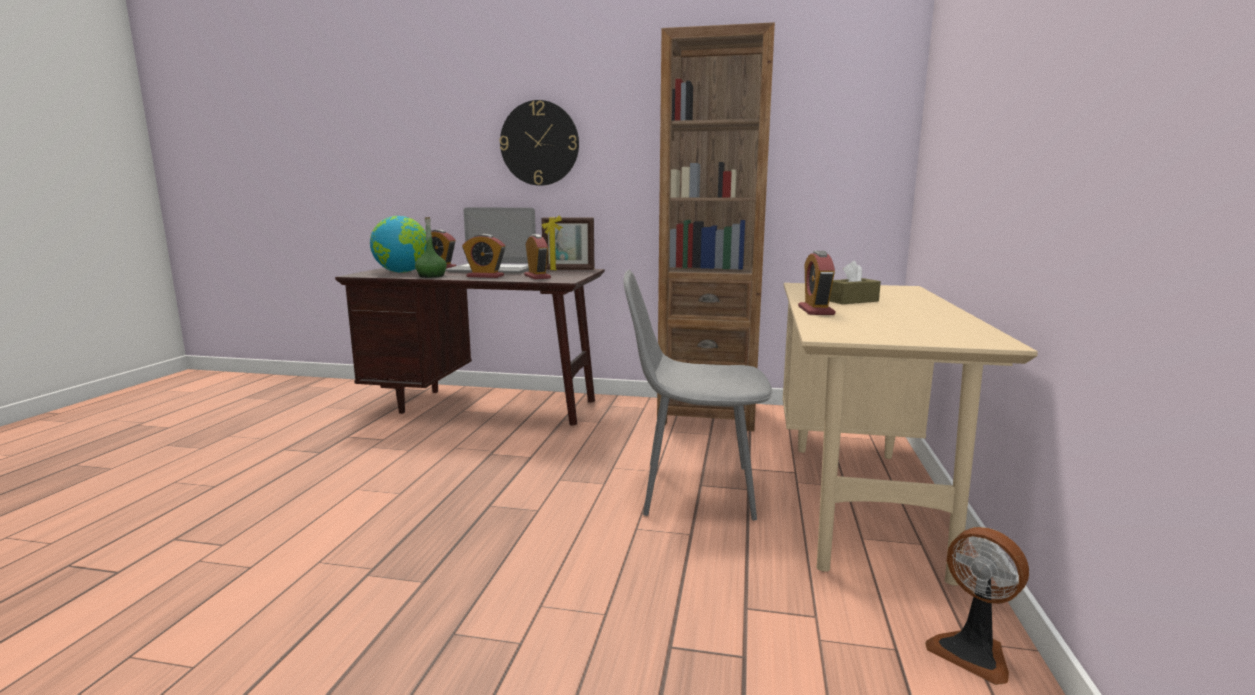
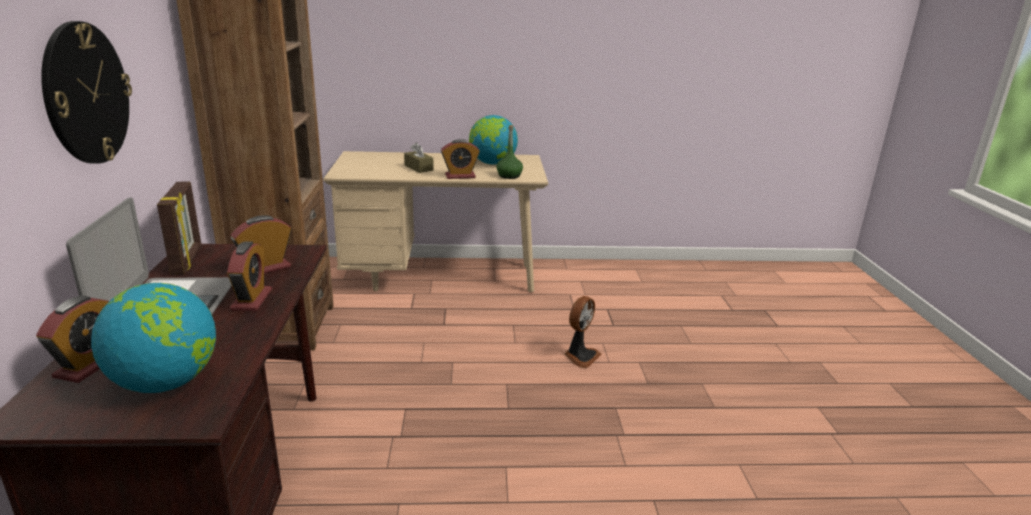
camera: 105 degrees left, 10 degrees up
green bottle [415,217,447,278] -> green bottle moved to [496,125,523,179]
grey chair [623,270,773,520] -> none
fan [925,527,1029,685] -> fan moved to [564,296,602,368]
none -> globe [469,115,518,165]

